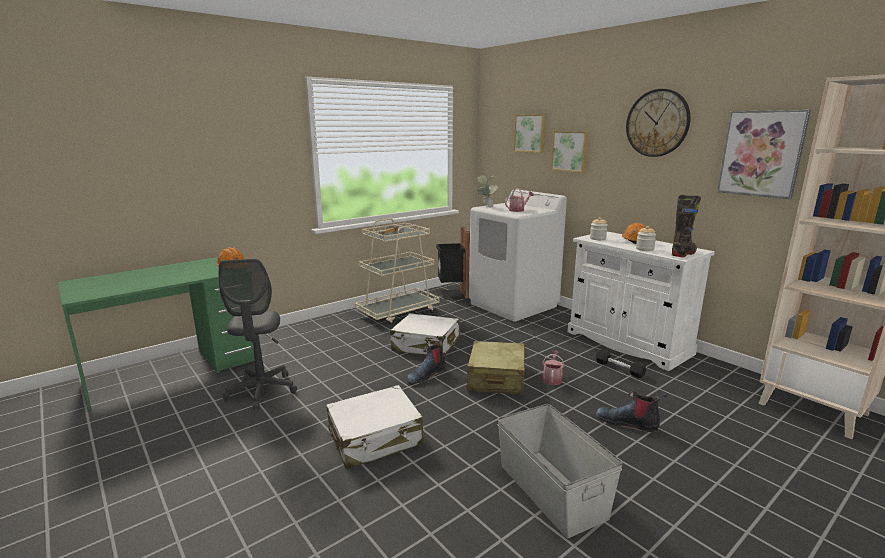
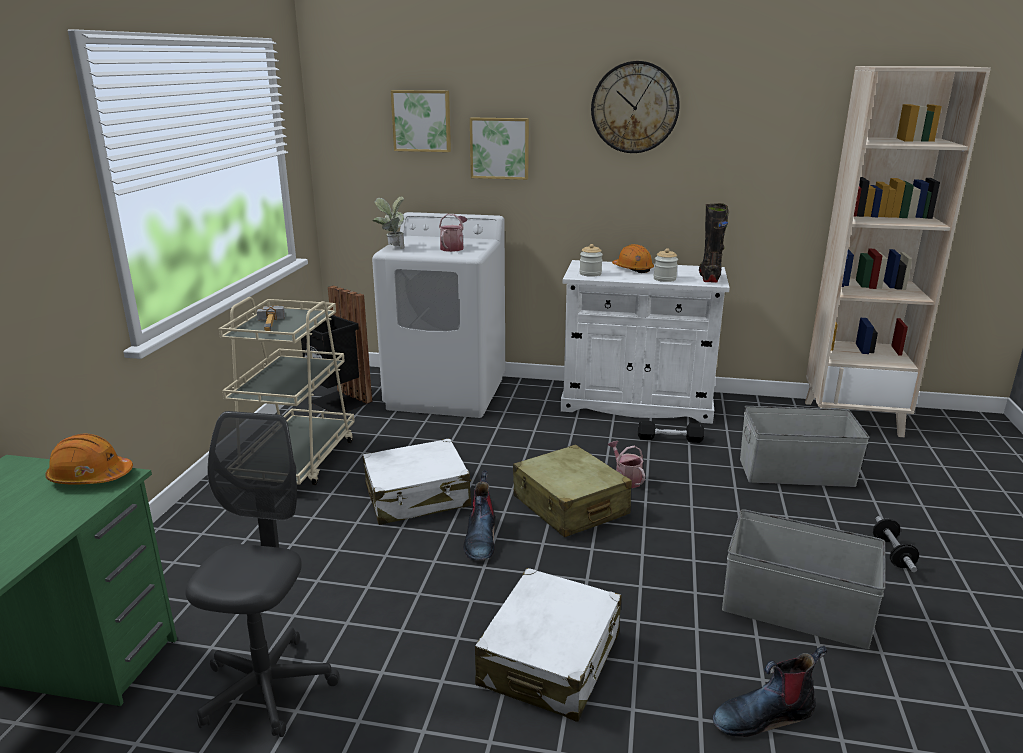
camera: 40 degrees left, 5 degrees up
grey office chair [219,259,297,410] -> grey office chair turned 120 degrees counterclockwise [185,411,339,737]
boot [596,391,668,432] -> boot moved to [713,646,827,737]
picture [717,110,811,199] -> none
none -> grey storage box [740,406,870,487]
none -> dumbbell [873,516,919,572]

